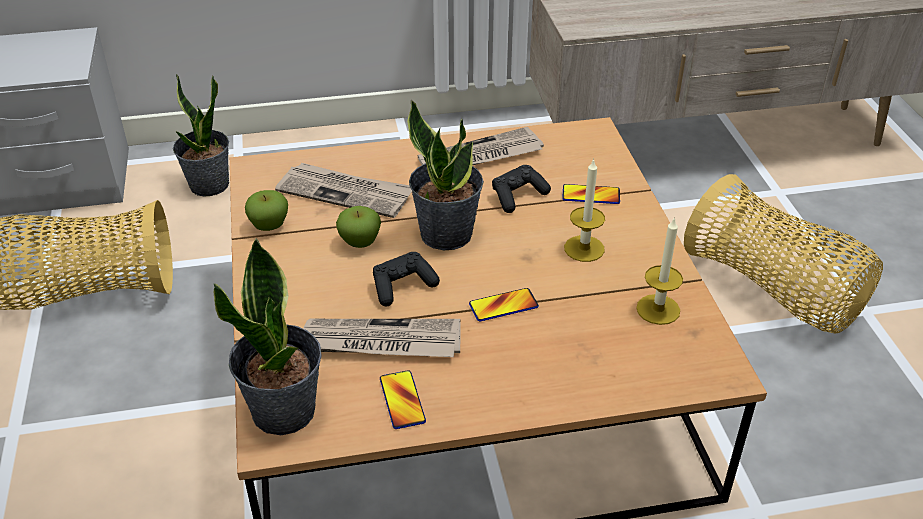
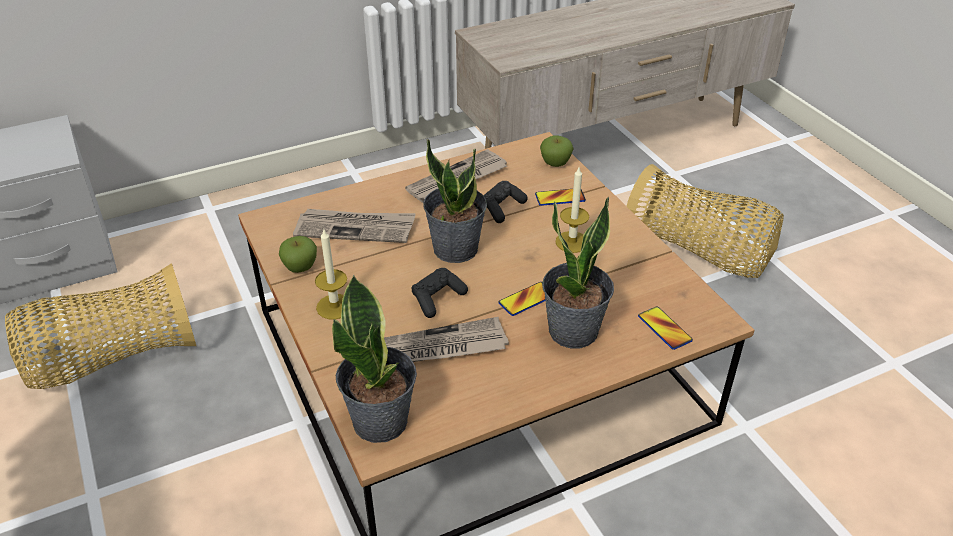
camera: 15 degrees left, 0 degrees up
potted plant [173,74,229,197] -> potted plant moved to [542,197,614,349]
apple [336,206,381,248] -> apple moved to [540,135,574,167]
phone [380,370,426,429] -> phone moved to [638,307,693,350]
candle [636,217,683,325] -> candle moved to [315,230,347,319]

